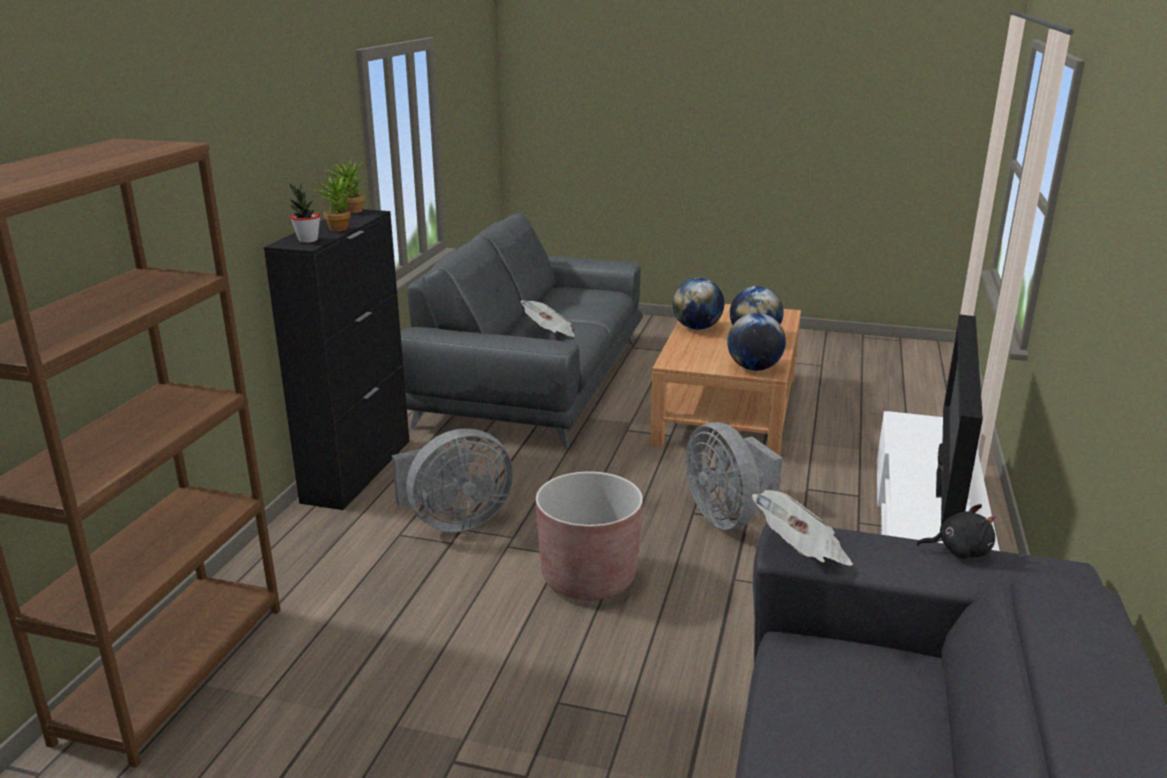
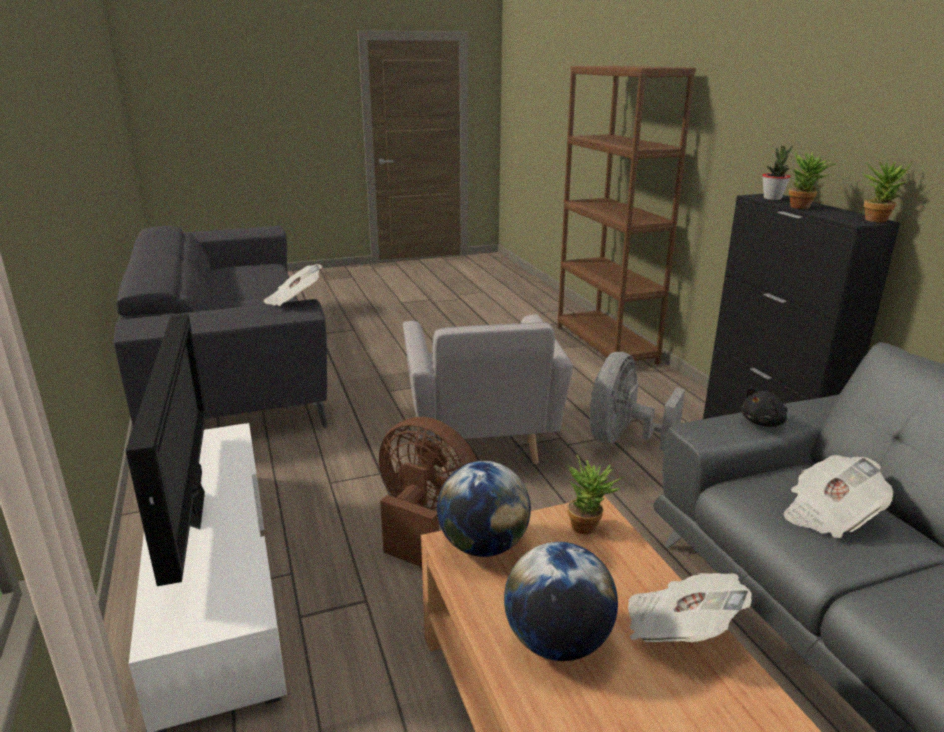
camera: 145 degrees right, 0 degrees up
brown planter [536,471,643,601] -> grey armchair [403,315,573,471]
globe [672,278,724,330] -> newspaper [628,573,752,642]
grey fan [686,422,783,530] -> brown fan [379,417,477,567]
black plush toy [916,504,996,559] -> black plush toy moved to [742,387,787,427]
none -> potted plant [567,455,624,534]

